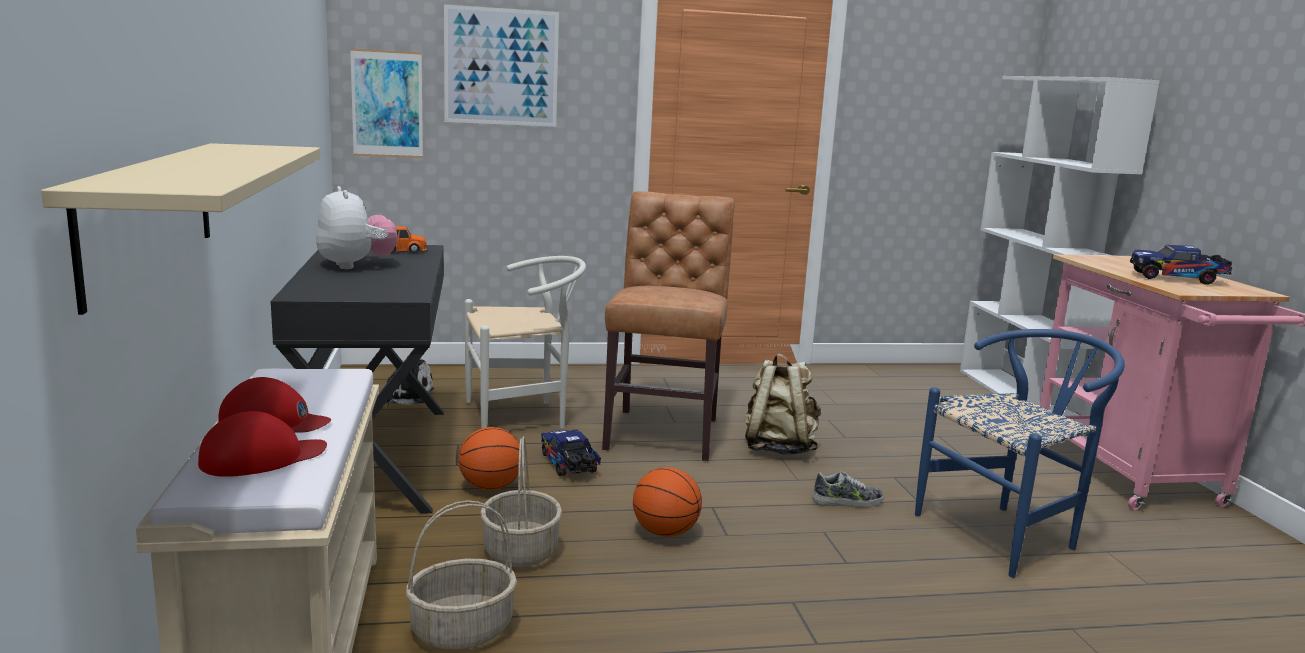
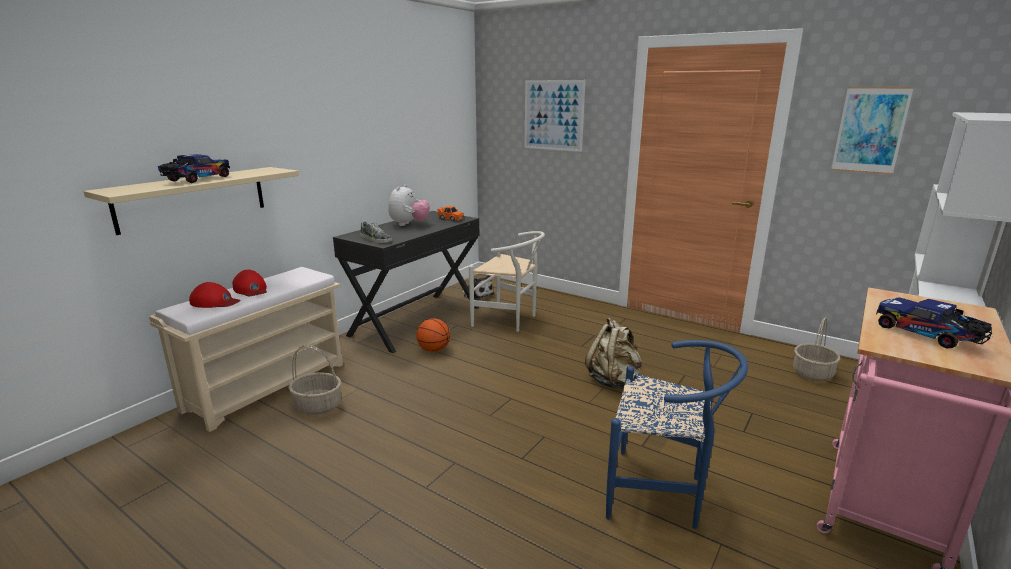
camera: 45 degrees right, 5 degrees up
picture [350,48,423,158] -> picture moved to [831,87,914,175]
basket [480,436,562,568] -> basket moved to [793,317,840,381]
toy truck [541,430,601,476] -> toy truck moved to [158,154,230,183]
brown chair [602,191,735,461] -> none
basketball [633,467,702,537] -> none
shoe [812,471,883,508] -> shoe moved to [361,220,392,243]

